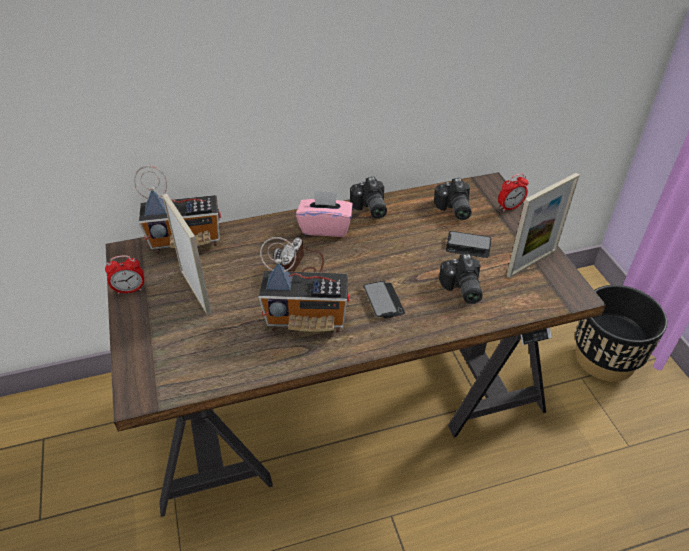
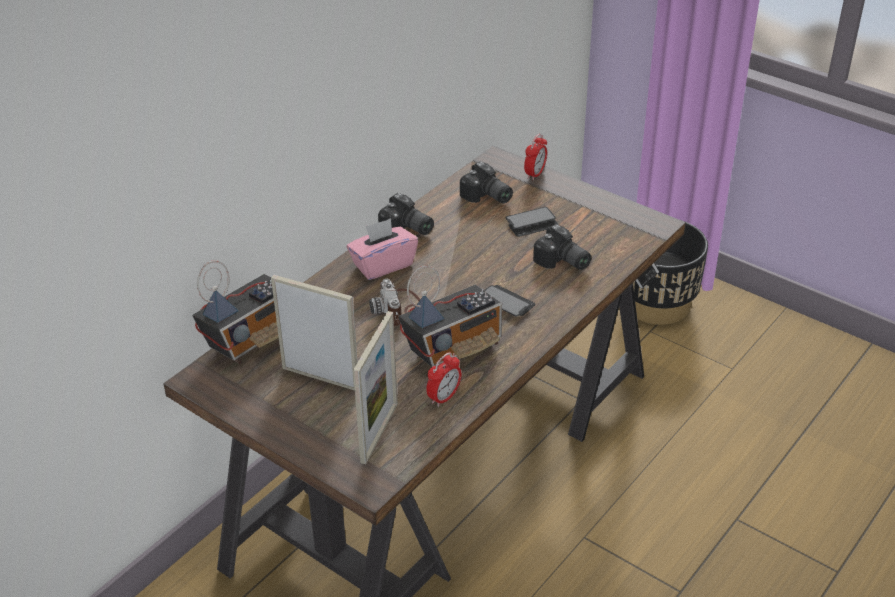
camera: 35 degrees left, 5 degrees down
alarm clock [105,255,144,295] -> alarm clock moved to [426,352,462,407]
picture frame [506,173,580,278] -> picture frame moved to [353,311,398,464]

